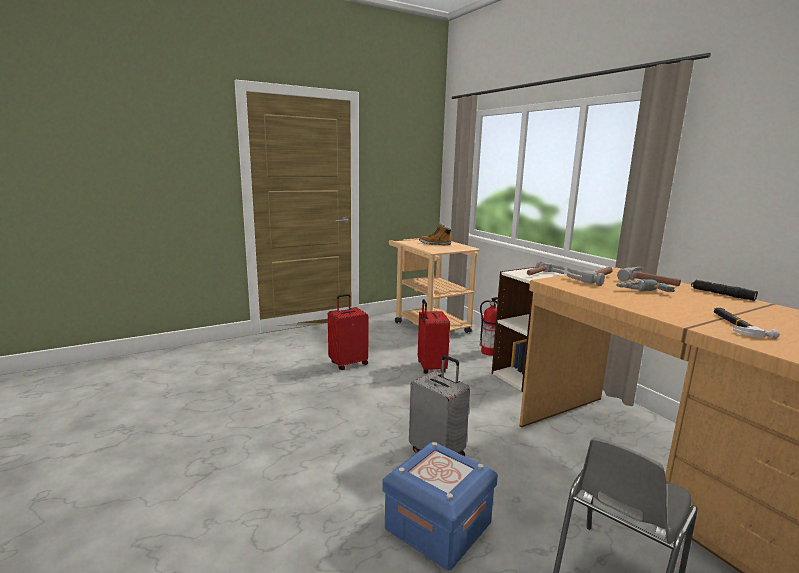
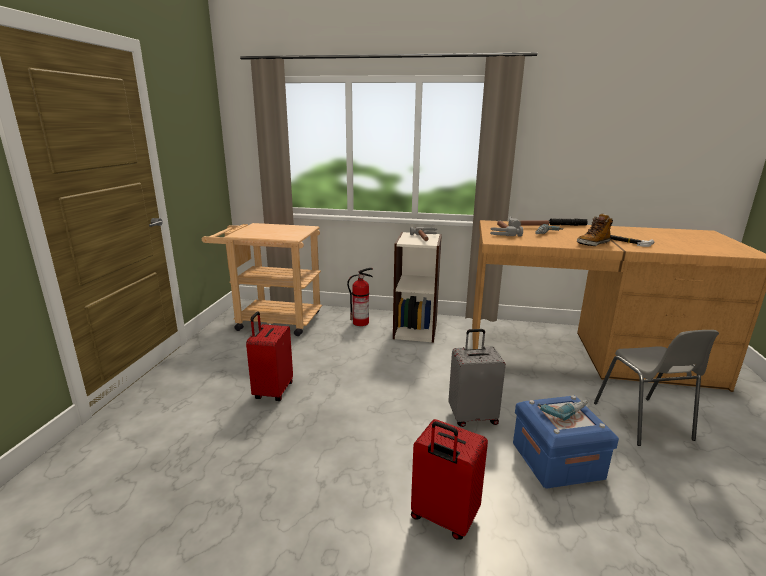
camera: 50 degrees left, 5 degrees up
red suitcase [418,299,450,374] -> red suitcase moved to [411,419,488,540]
boot [419,223,452,246] -> boot moved to [577,214,613,246]
none -> power drill [538,400,588,421]

